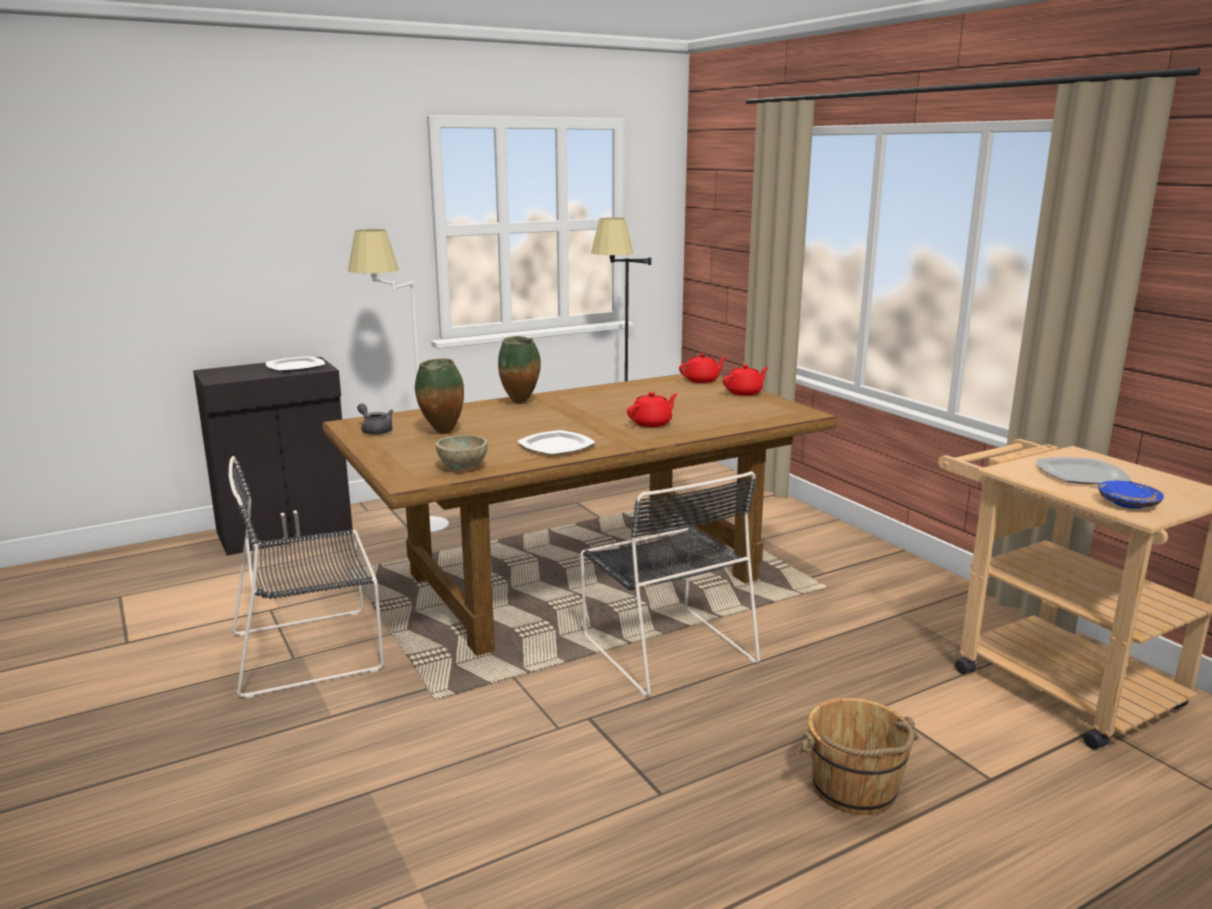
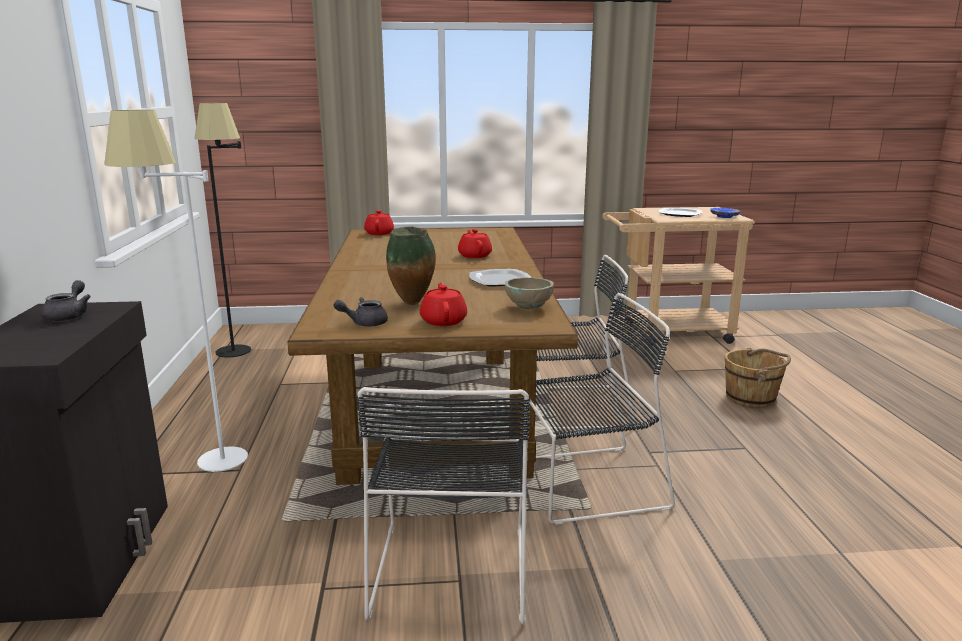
camera: 65 degrees left, 0 degrees up
plate [266,356,325,372] -> grey teapot [41,280,91,322]
vase [498,336,541,404] -> none
red teapot [723,365,769,396] -> red teapot moved to [420,283,467,326]
none -> black chair [530,293,675,525]

